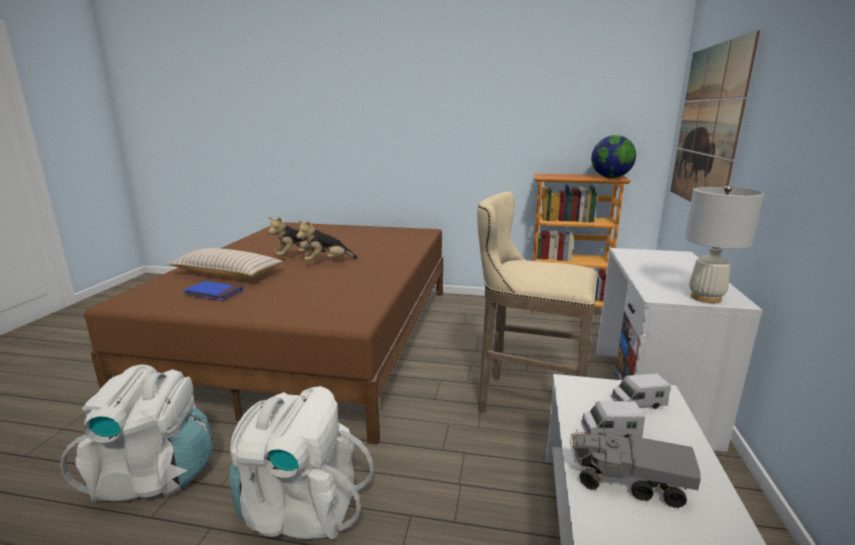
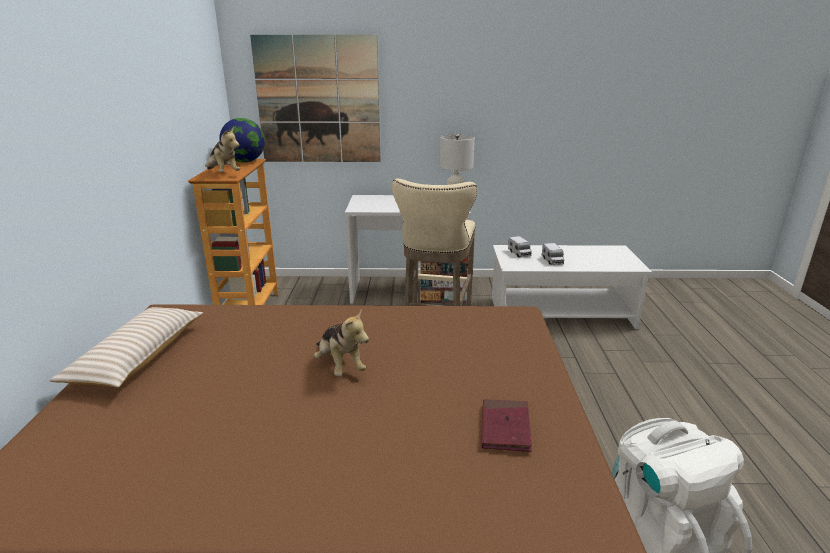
camera: 100 degrees left, 5 degrees up
beige pillow [168,248,283,278] -> beige pillow moved to [49,307,203,388]
blue book [183,281,243,301] -> red book [482,399,532,452]
white backpack [230,386,374,539] -> none
plush toy [268,217,326,256] -> plush toy moved to [205,127,240,172]
toy truck [570,430,701,508] -> none

